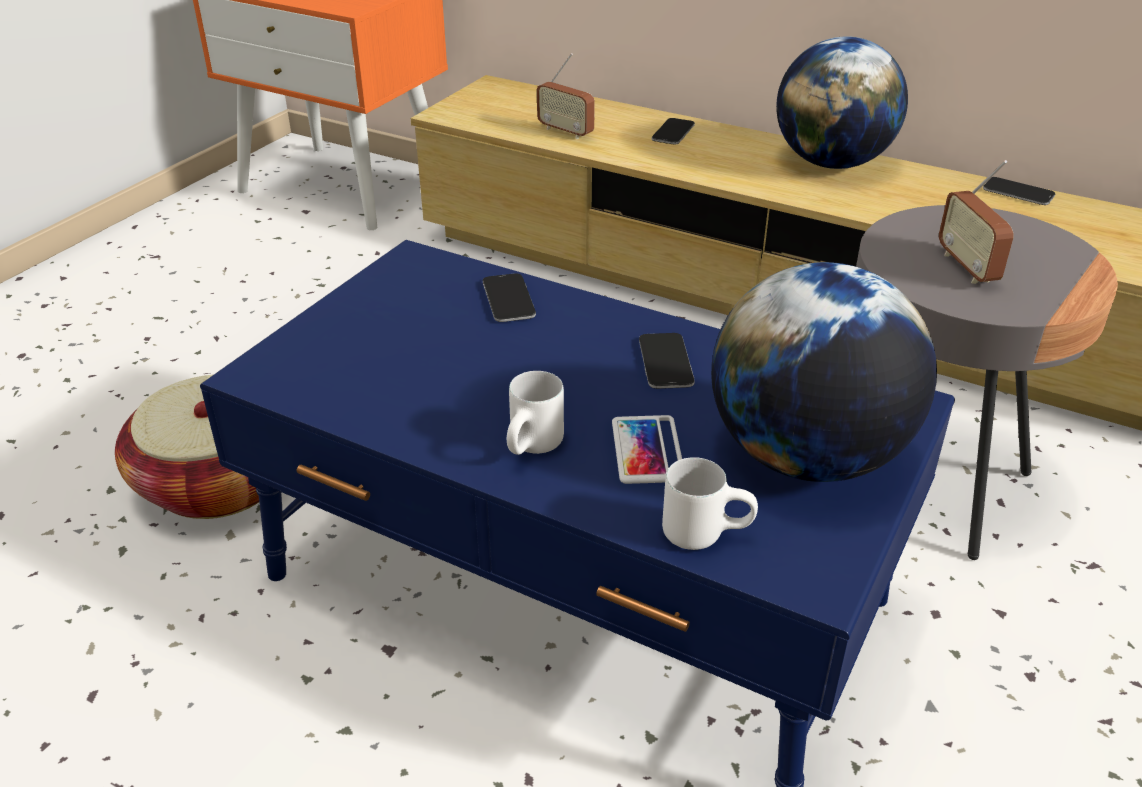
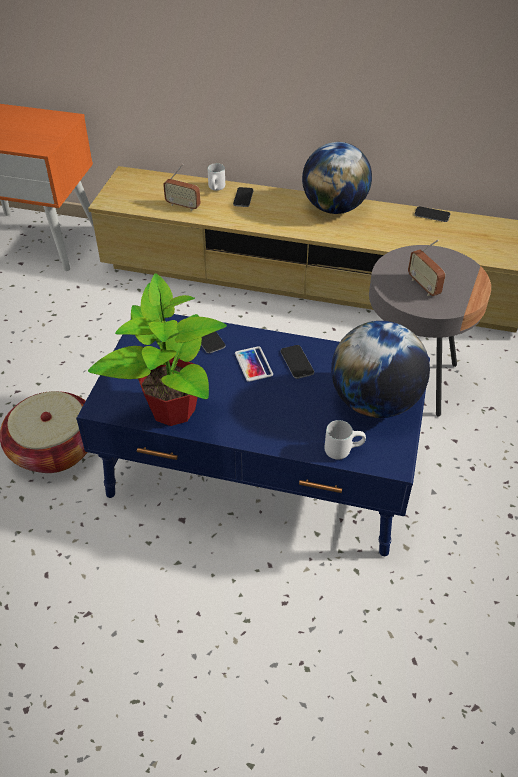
camera: 15 degrees left, 10 degrees up
white mug [507,371,564,455] -> white mug moved to [208,163,225,191]
phone [612,415,682,484] -> phone moved to [235,346,273,382]
none -> potted plant [88,273,227,426]

